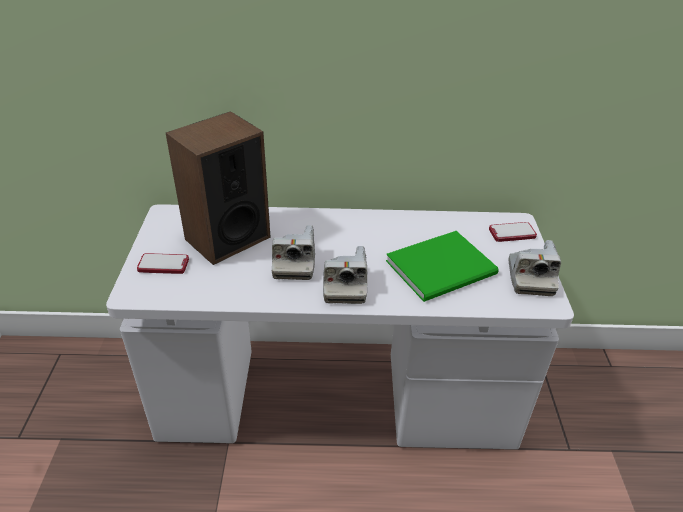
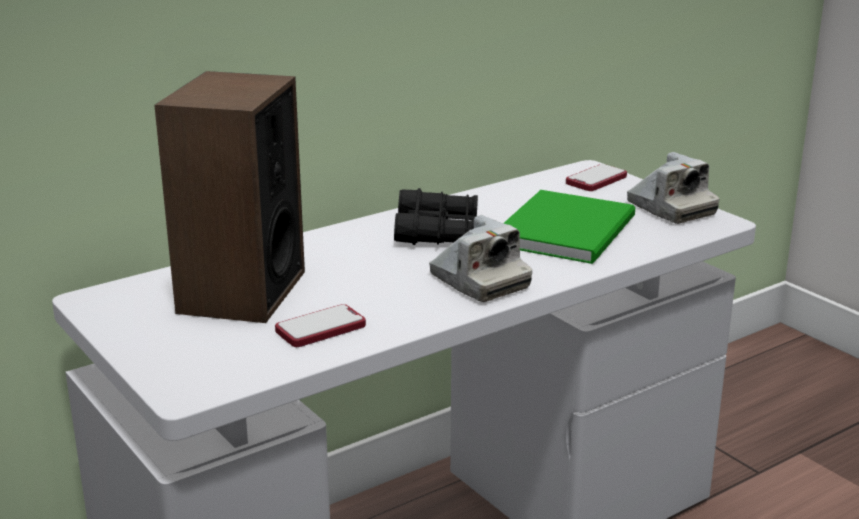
camera: 35 degrees left, 15 degrees down
phone [137,253,189,274] -> phone moved to [275,304,366,347]
camera [272,225,315,280] -> none
none -> black binoculars [394,188,478,245]

